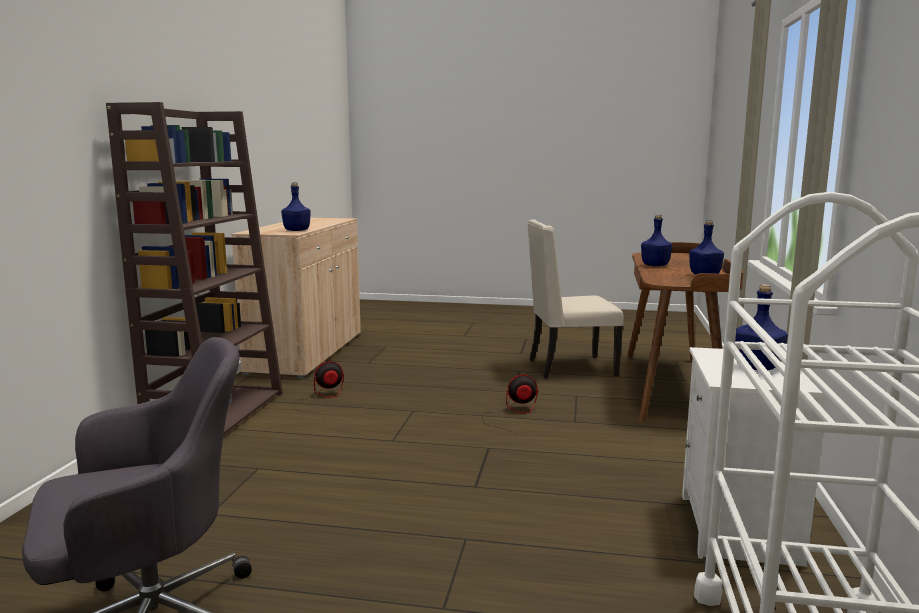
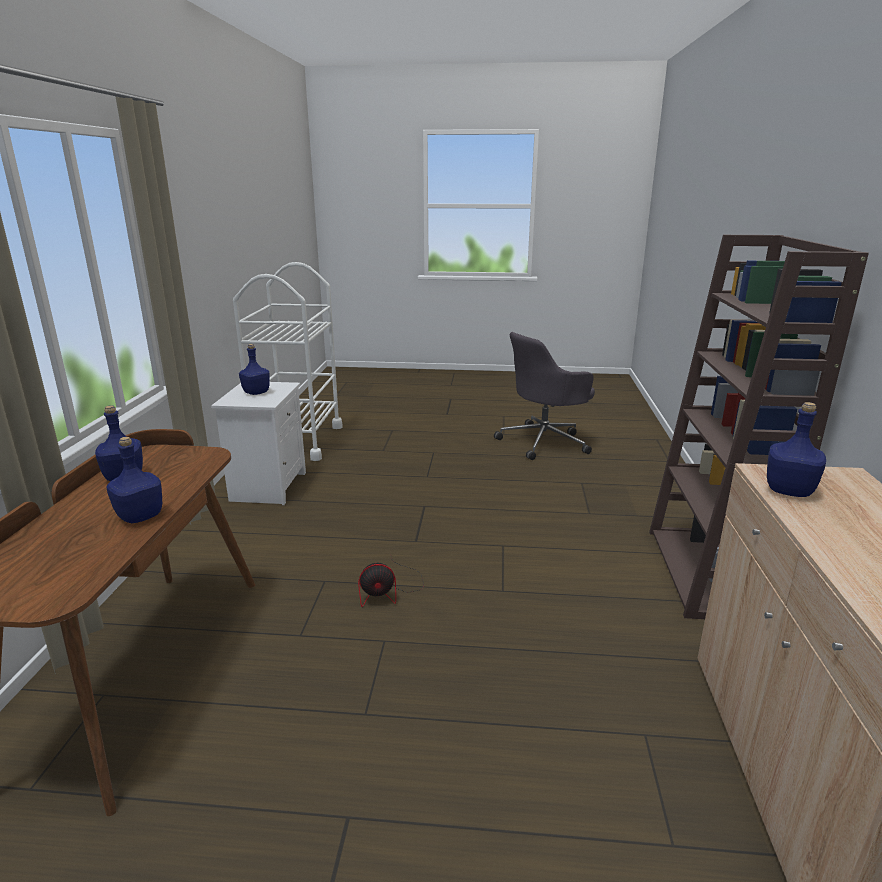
camera: 175 degrees right, 10 degrees up
fan [292,361,344,418] -> none
beige chair [527,219,624,379] -> none

